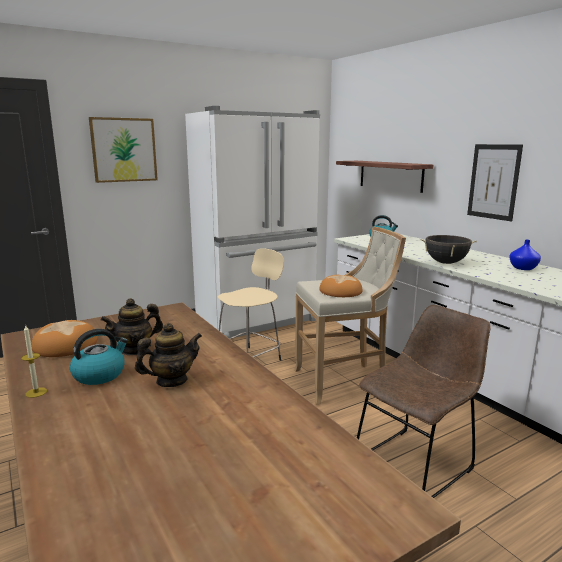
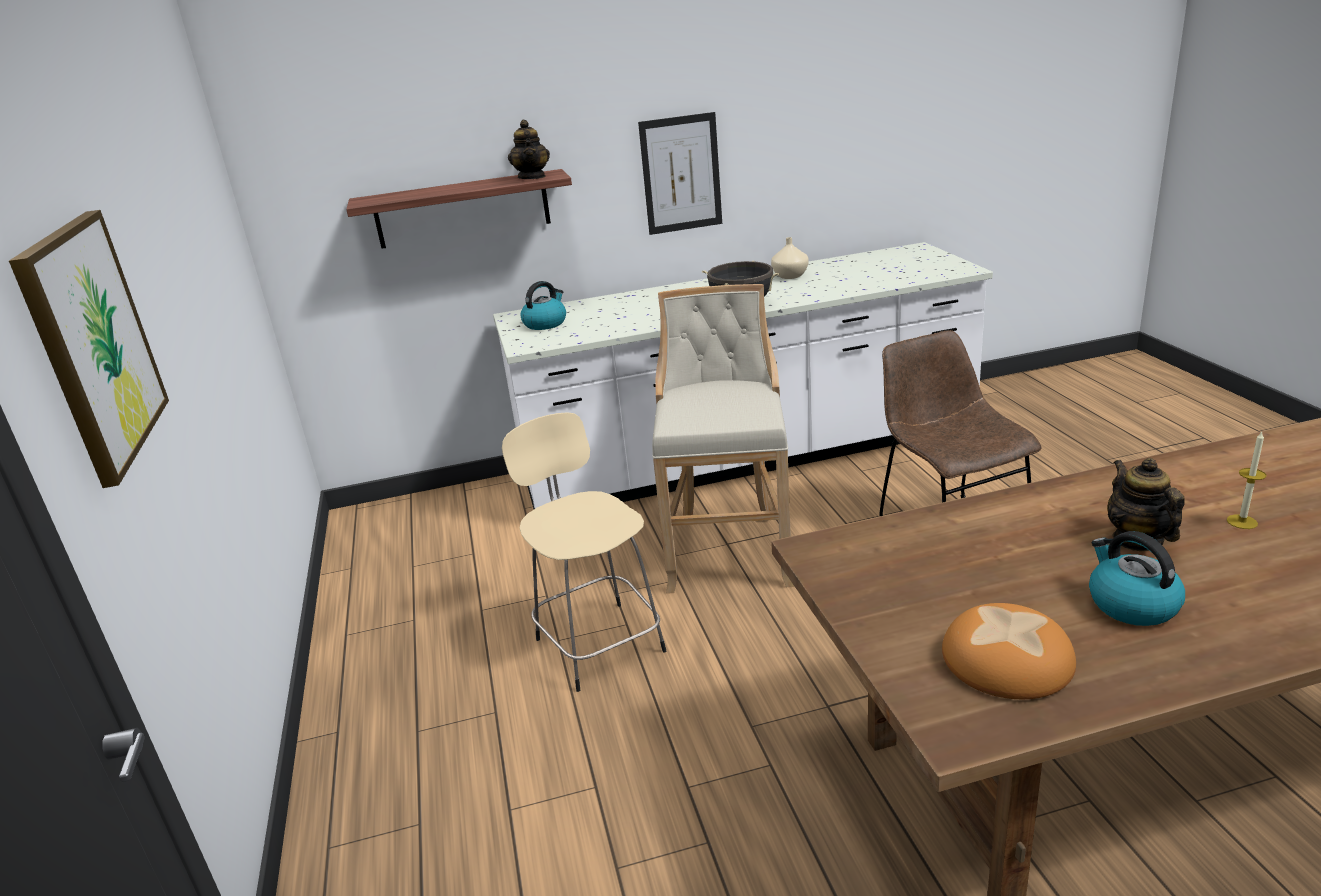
camera: 70 degrees left, 10 degrees up
candle [21,324,47,398] -> candle moved to [1227,432,1266,529]
teapot [101,298,163,355] -> teapot moved to [508,120,550,179]
white fridge [185,106,320,338] -> none
bread [319,275,362,297] -> none
blue vase [509,240,541,270] -> beige vase [771,237,809,279]

